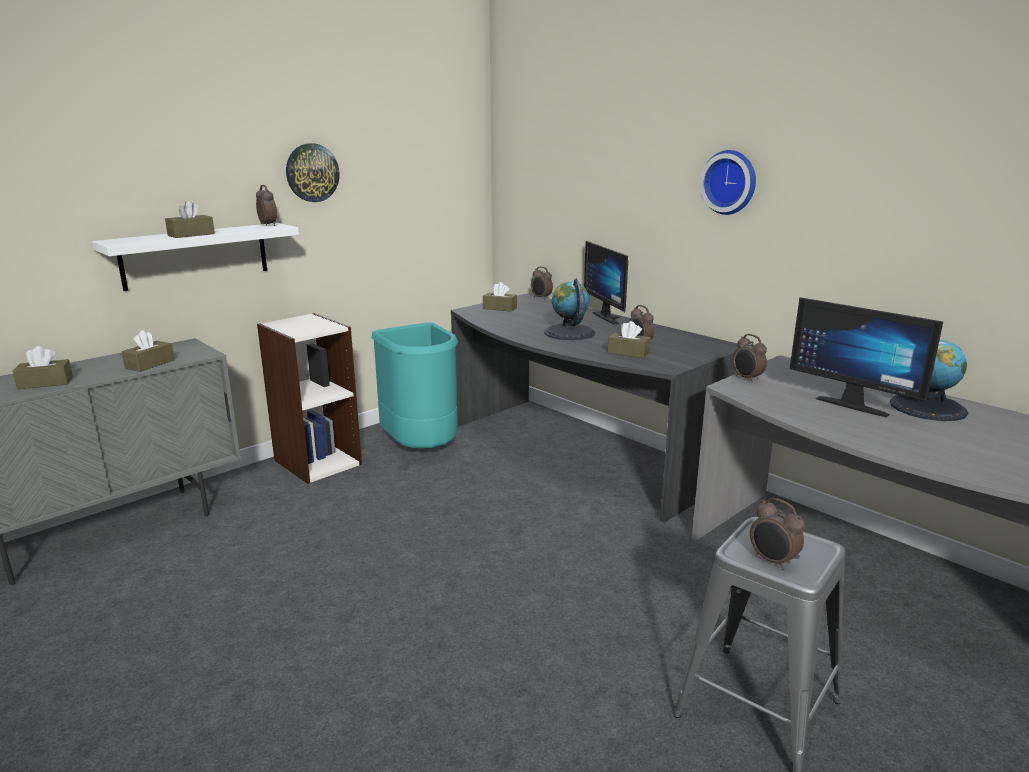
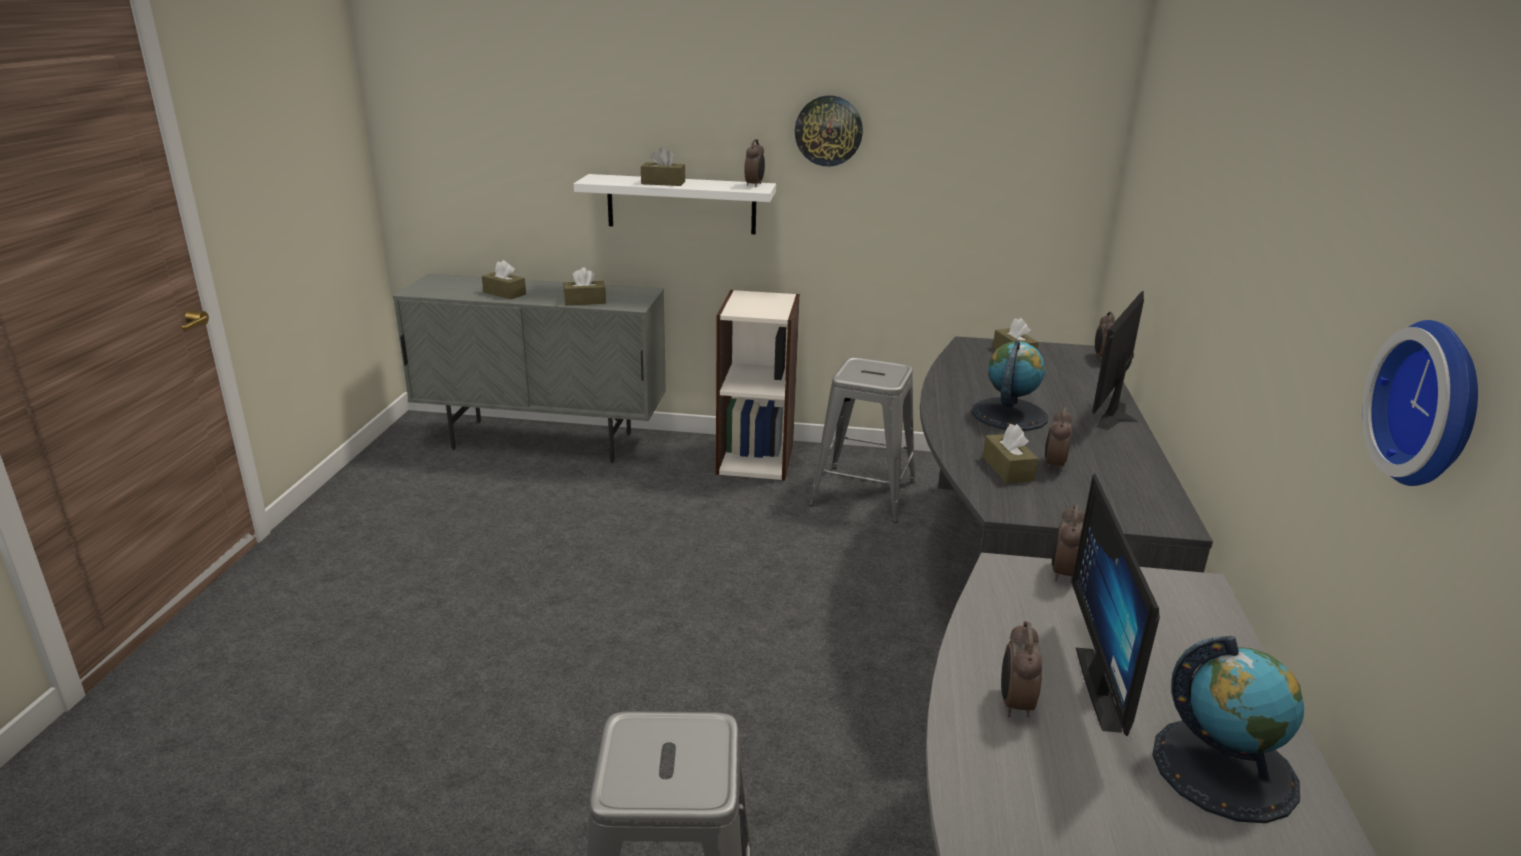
camera: 50 degrees right, 5 degrees up
turquoise trash can [371,322,458,448] -> grey stool [809,357,915,523]
wall clock [700,150,756,215] -> wall clock moved to [1362,320,1478,486]
alarm clock [750,498,805,570] -> alarm clock moved to [1001,621,1042,717]

